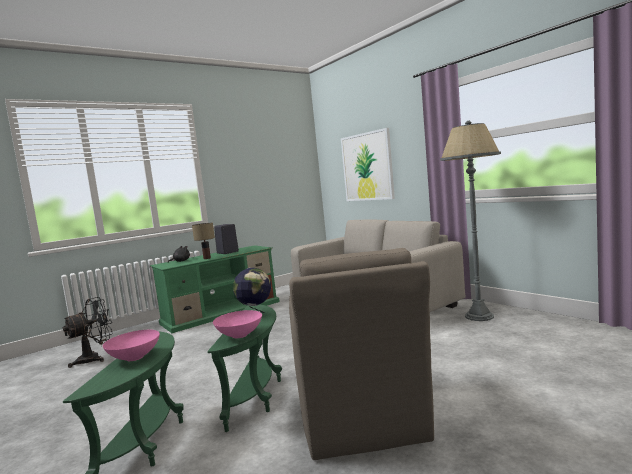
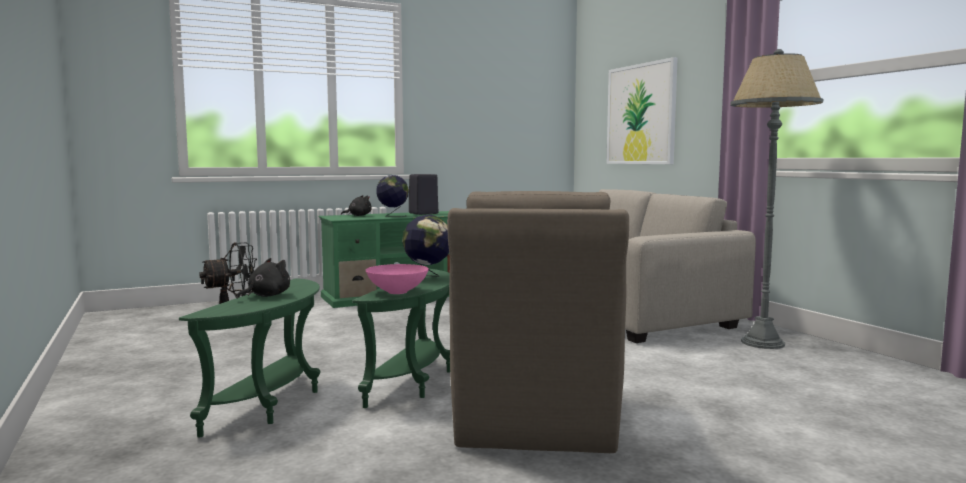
camera: 10 degrees right, 0 degrees up
pink bowl [103,330,160,361] -> black plush toy [237,258,290,298]
table lamp [192,223,215,259] -> globe [376,175,409,217]

